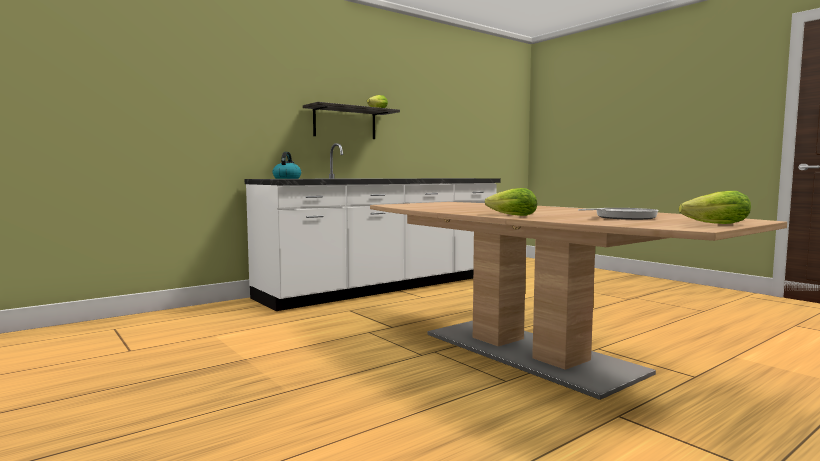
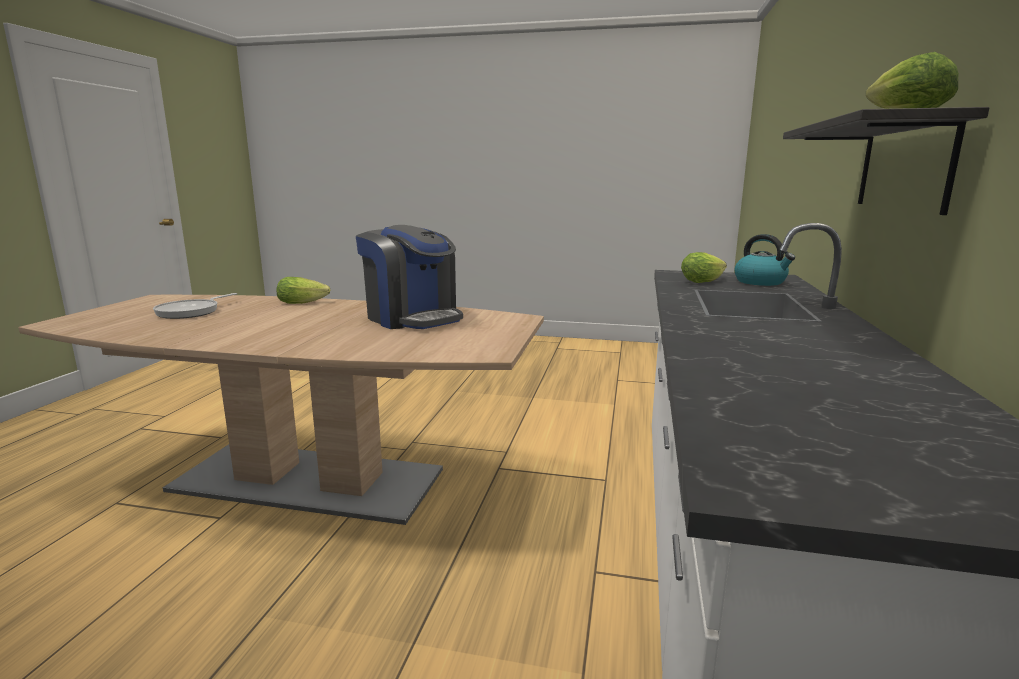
camera: 140 degrees right, 10 degrees up
lettuce [679,191,751,224] -> lettuce moved to [681,252,727,283]
none -> coffee machine [356,225,463,329]

